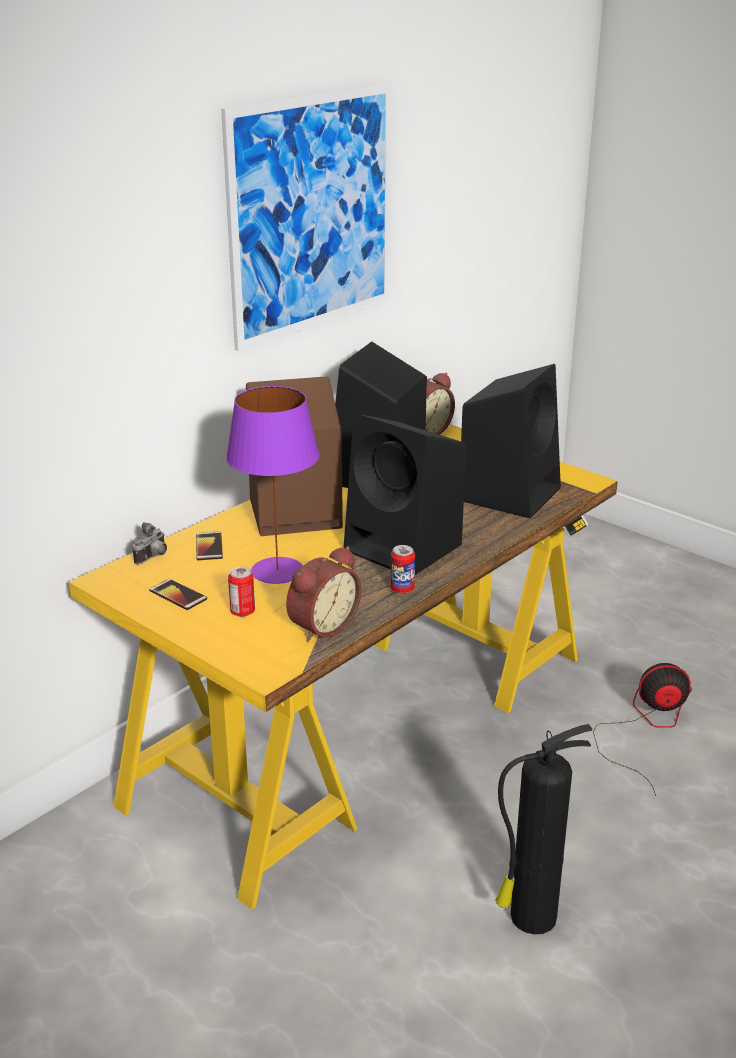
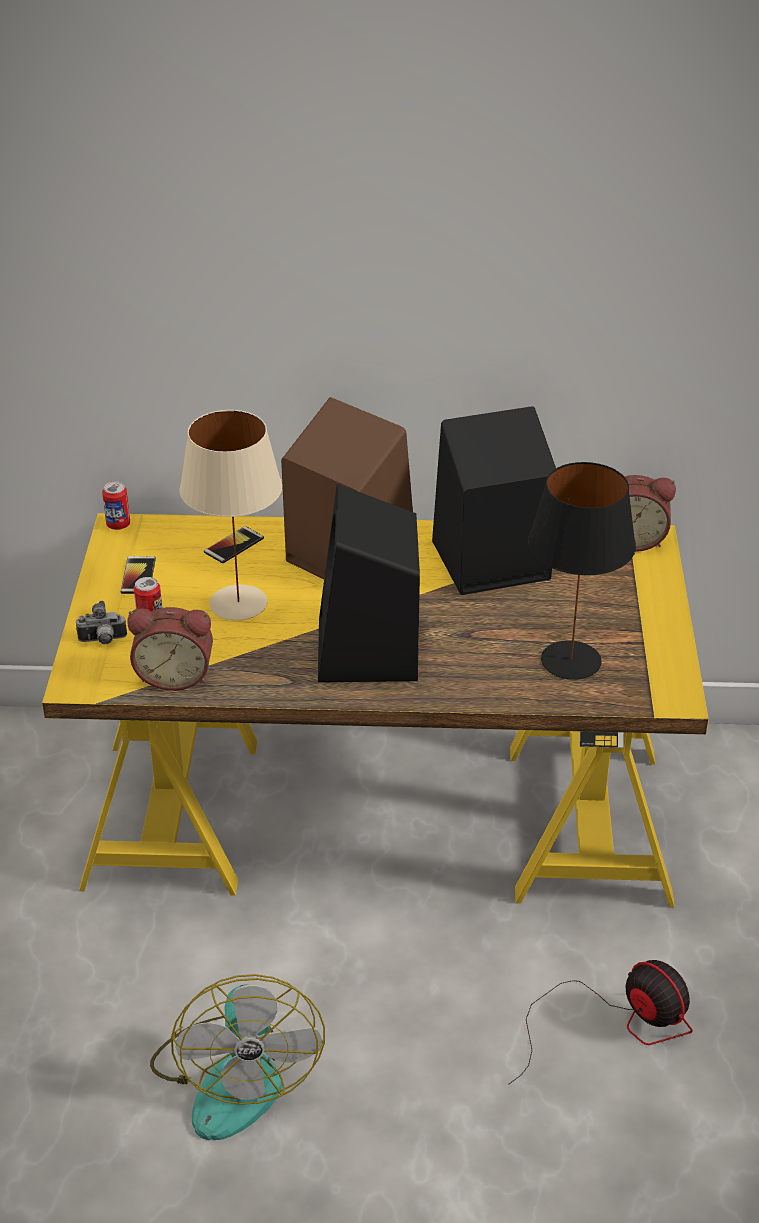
camera: 50 degrees right, 10 degrees up
camera [133,522,167,564] -> camera moved to [76,601,127,644]
picture [221,83,392,351] -> none
purple table lamp [226,386,319,584] -> beige table lamp [179,410,282,620]
can [391,545,415,594] -> can moved to [102,481,130,530]
black speaker [461,364,561,518] -> black table lamp [528,462,636,680]
fire extinguisher [496,724,592,934] -> fan [150,974,325,1140]

